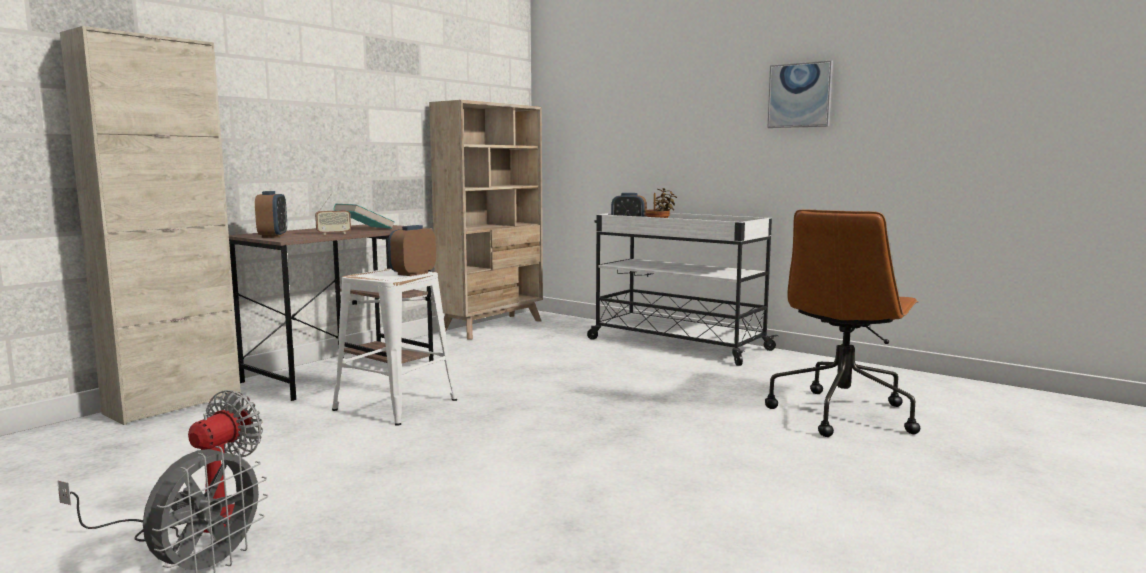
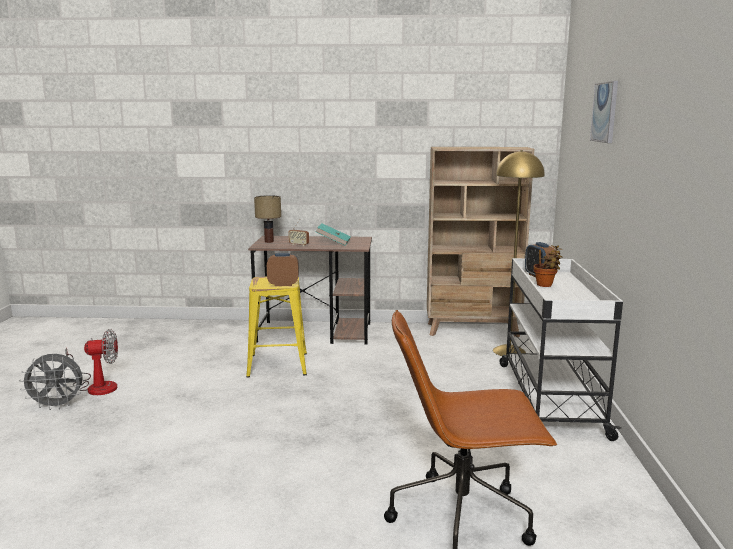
camera: 55 degrees right, 5 degrees up
beige cabinet [60,26,241,425] -> none
alarm clock [255,191,287,238] -> table lamp [254,195,281,243]
white stool [332,268,457,426] -> yellow stool [246,277,307,378]
picture [767,61,833,128] -> picture moved to [590,81,618,143]
none -> yellow floor lamp [493,150,545,356]

